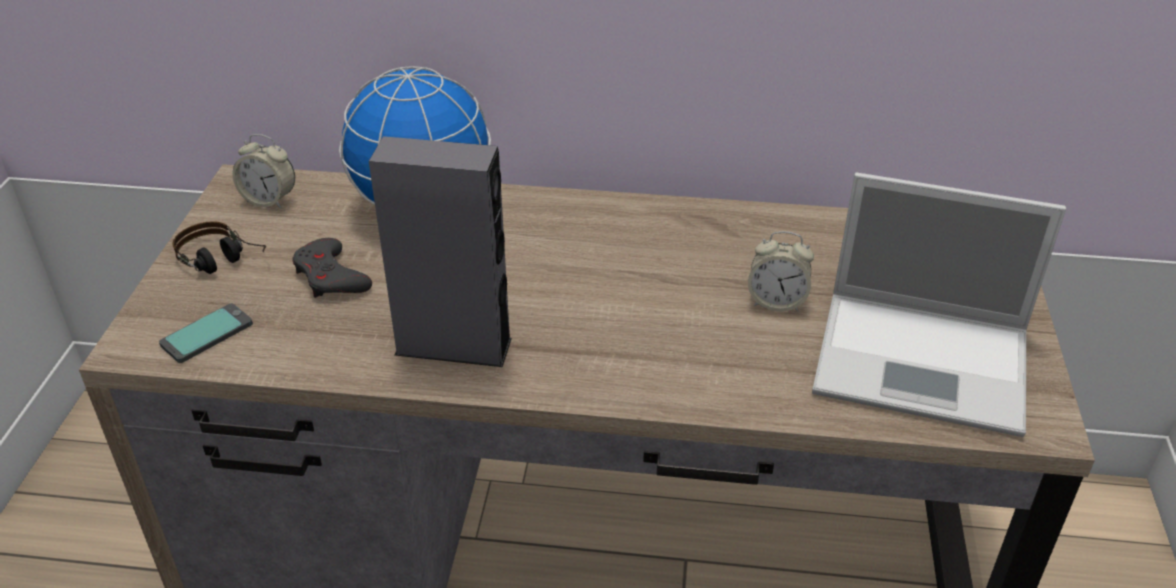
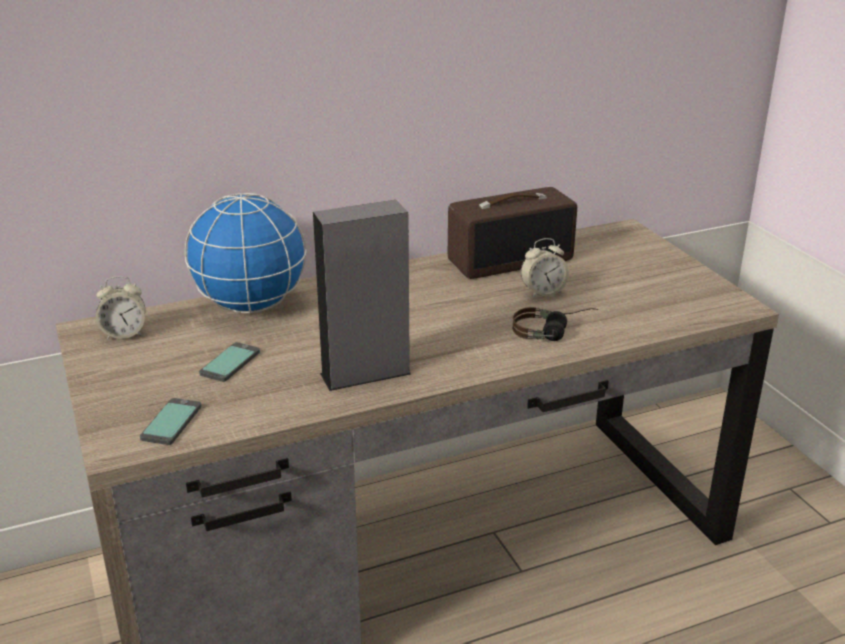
camera: 30 degrees left, 10 degrees down
headphones [172,221,266,274] -> headphones moved to [512,307,598,341]
grey game controller [293,238,372,298] -> phone [199,342,260,382]
laptop [812,172,1066,437] -> none
none -> radio [448,187,577,279]

